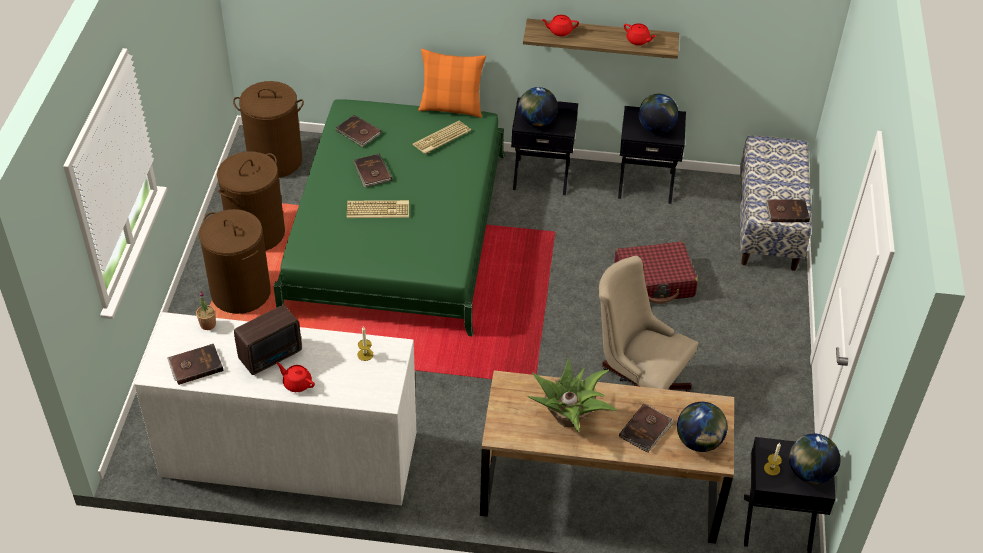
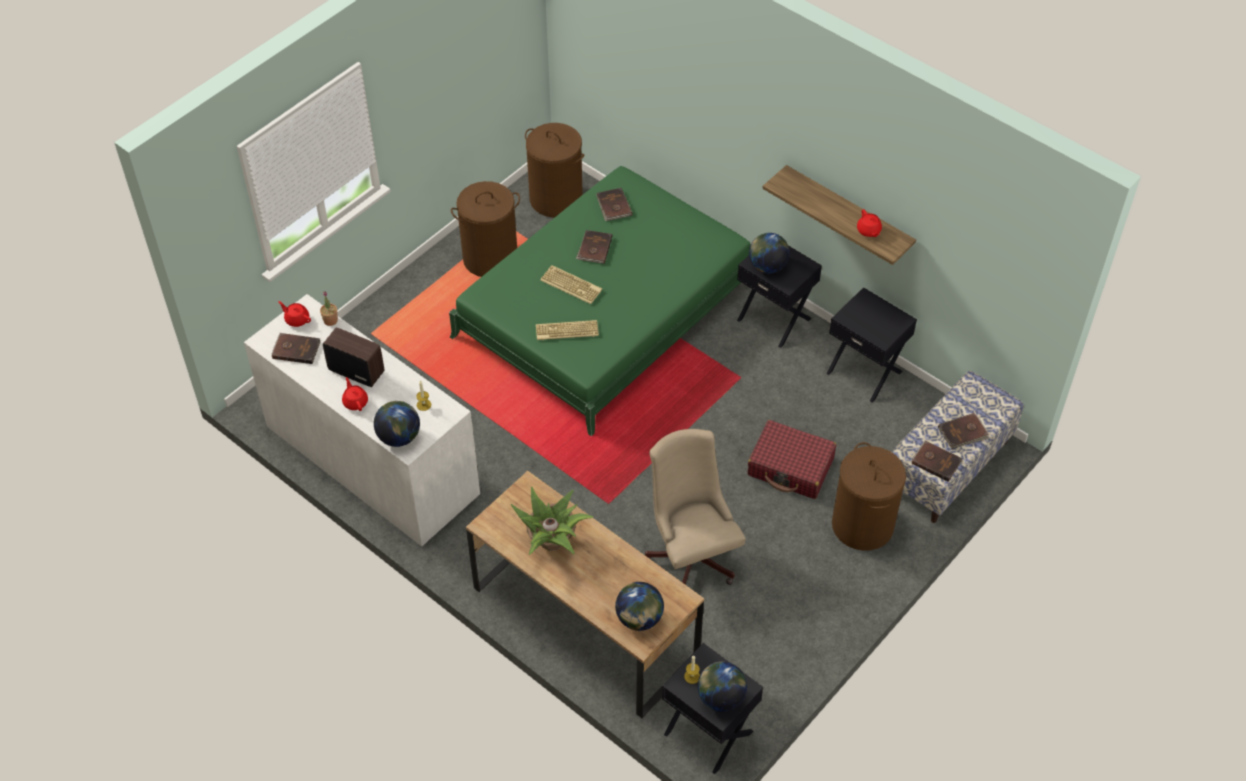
camera: 35 degrees right, 5 degrees up
brown laundry basket [199,209,271,314] -> brown laundry basket moved to [832,442,906,550]
radio [234,305,302,375] -> radio turned 150 degrees counterclockwise [323,327,384,387]
keyboard [412,121,471,154] -> keyboard moved to [536,320,599,340]
orange pillow [418,49,486,118] -> none
red teapot [542,15,579,36] -> red teapot moved to [278,301,311,327]
brown book [619,404,674,453] -> brown book moved to [938,413,990,449]
globe [639,94,678,133] -> globe moved to [374,401,420,447]

